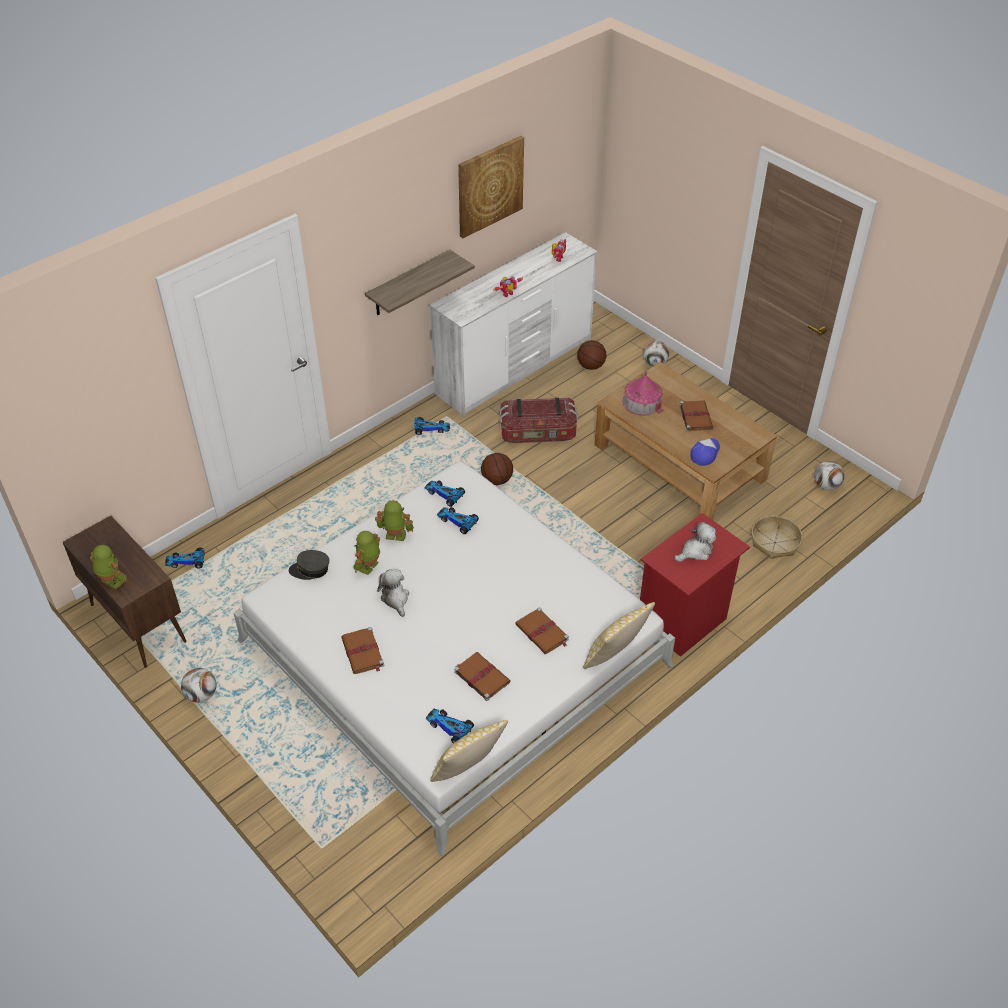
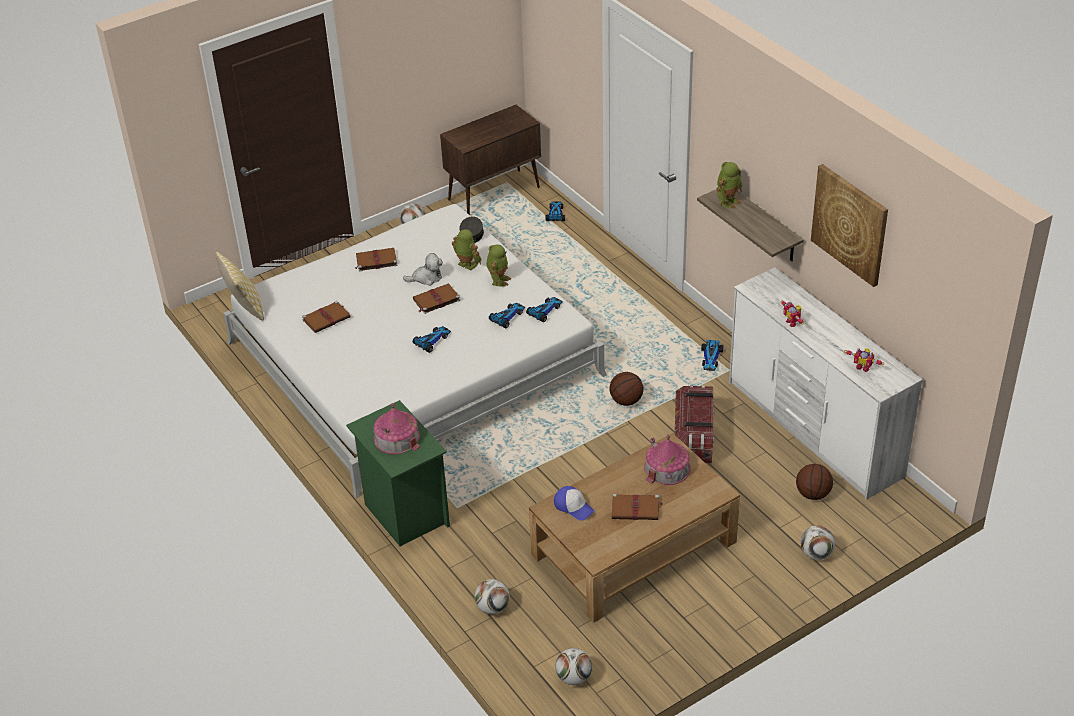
camera: 100 degrees right, 5 degrees down
toy robot [90,545,127,589] -> toy robot moved to [716,162,743,209]
toy car [426,709,474,743] -> toy car moved to [413,326,451,353]
brown book [515,607,569,654] -> brown book moved to [413,284,460,314]
pillow [583,602,655,669] -> none
red nightstand [640,513,750,657] -> green nightstand [346,400,450,546]
plush toy [674,522,716,562] -> toy house [374,403,420,455]
basket [752,516,802,559] -> football [475,579,510,615]

